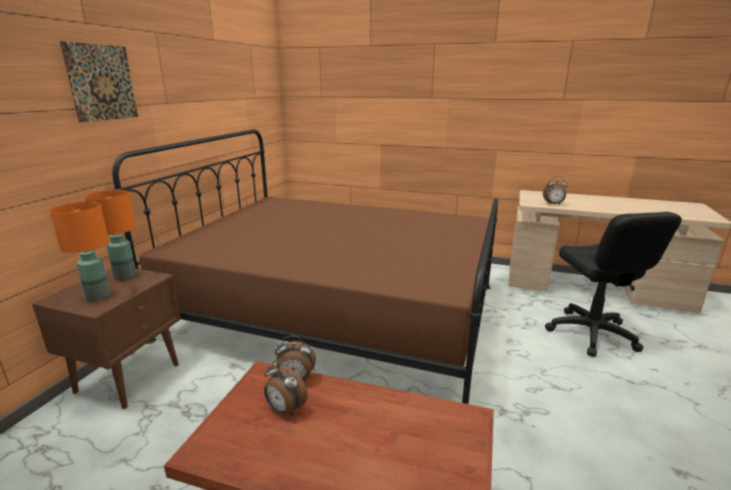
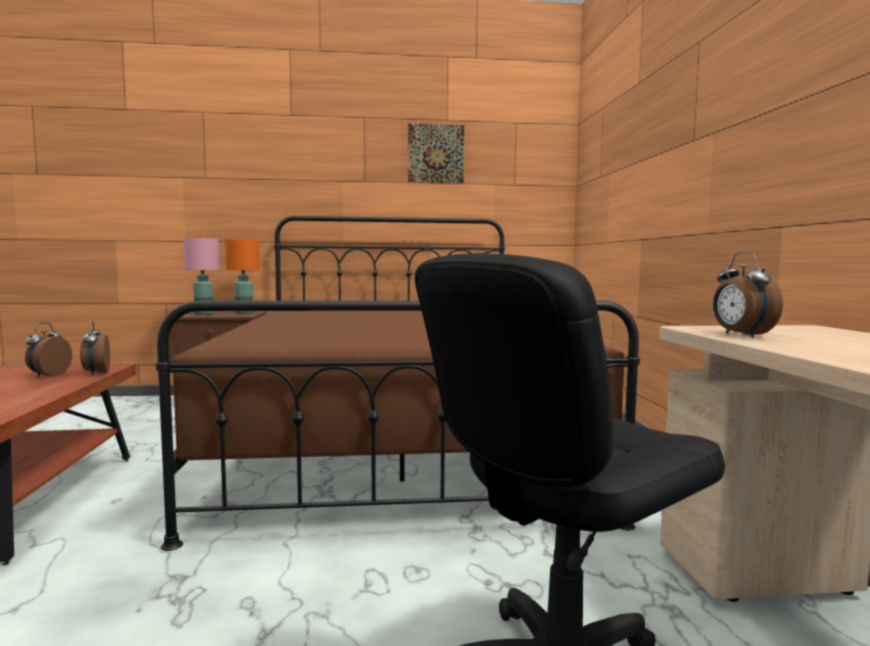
camera: 65 degrees right, 15 degrees down
orange table lamp [50,201,111,301] -> pink table lamp [183,238,220,315]
picture [60,41,138,122] -> picture moved to [408,124,464,183]

